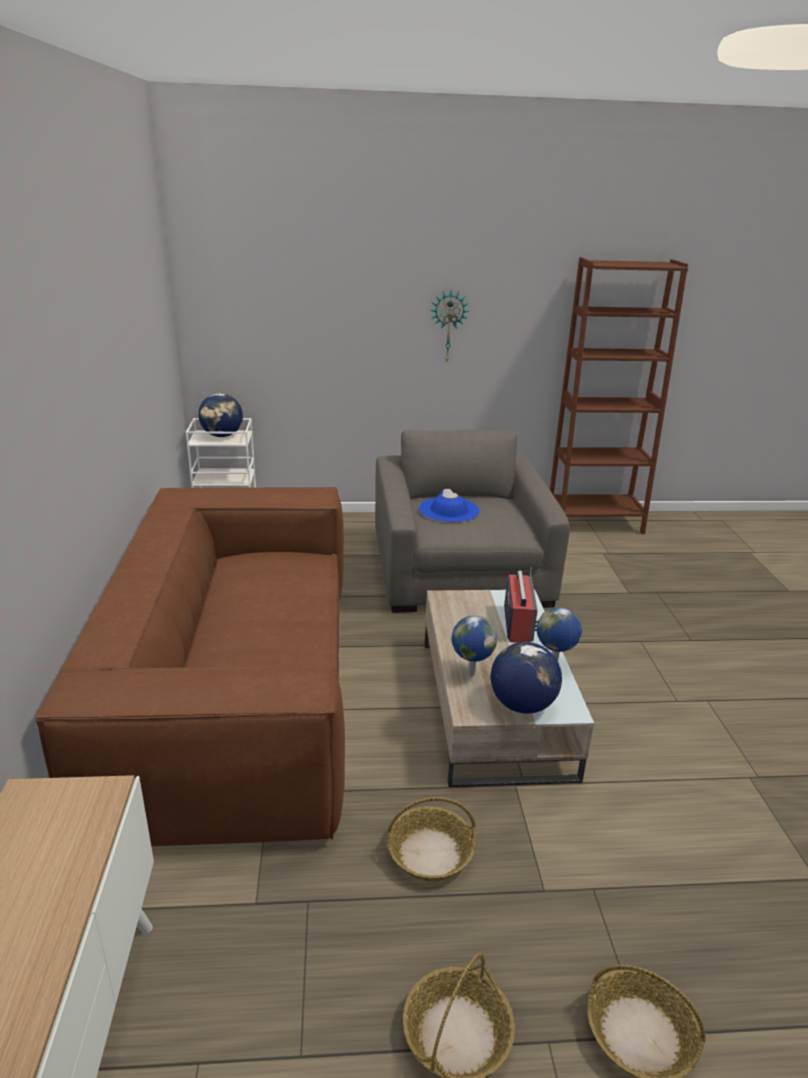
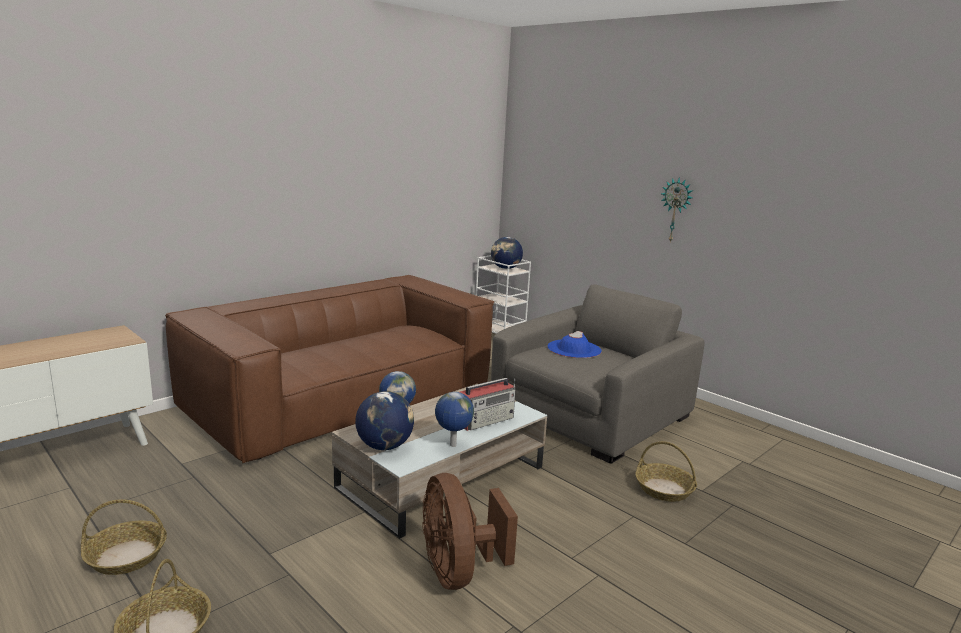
camera: 50 degrees right, 10 degrees down
basket [387,797,476,882] -> basket moved to [635,441,697,502]
brown bookcase [550,257,688,534] -> none
none -> brown fan [422,473,518,590]

